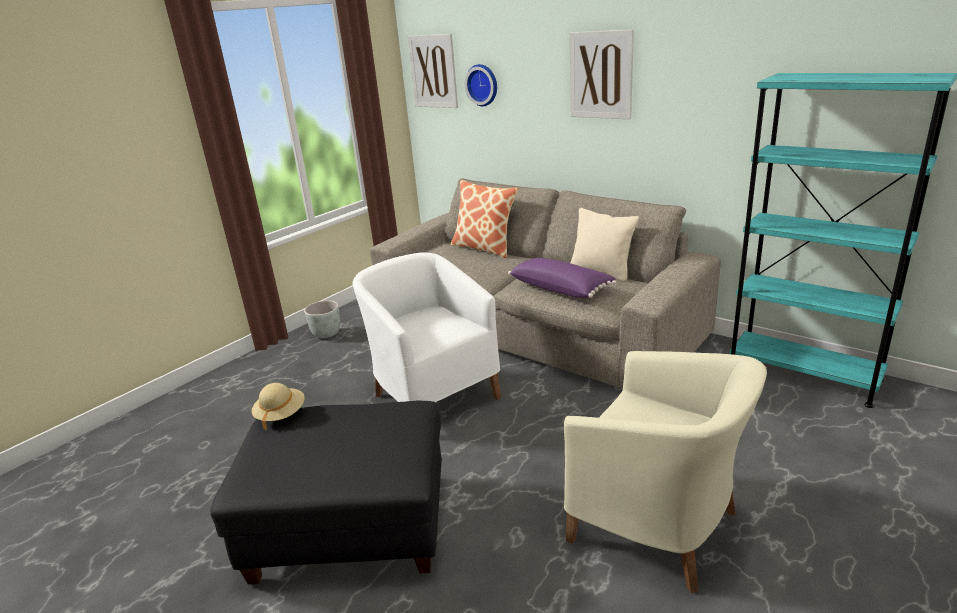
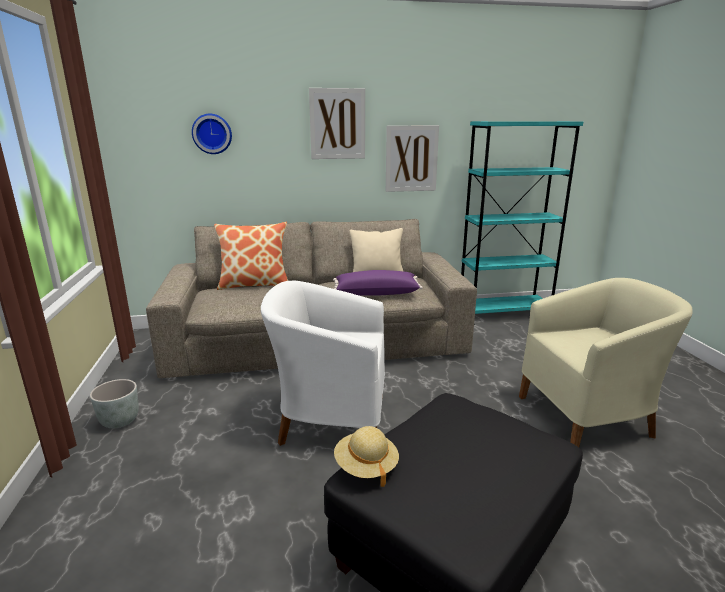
camera: 50 degrees left, 5 degrees down
picture [408,34,458,108] -> picture moved to [386,125,439,192]

